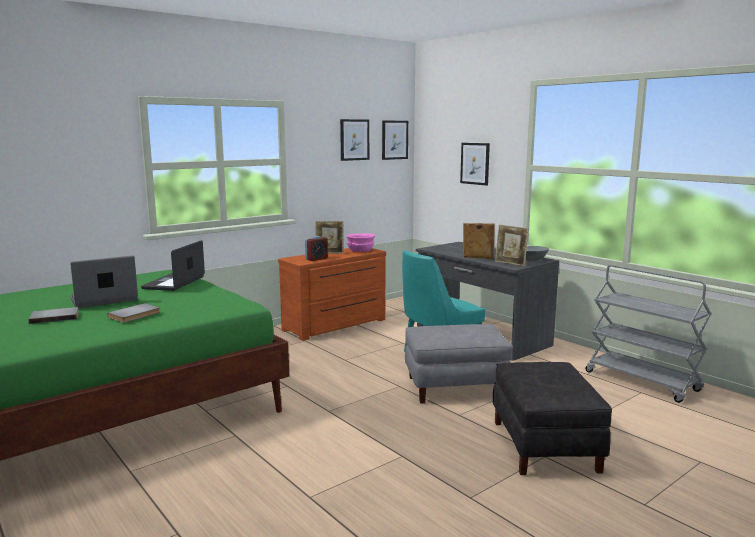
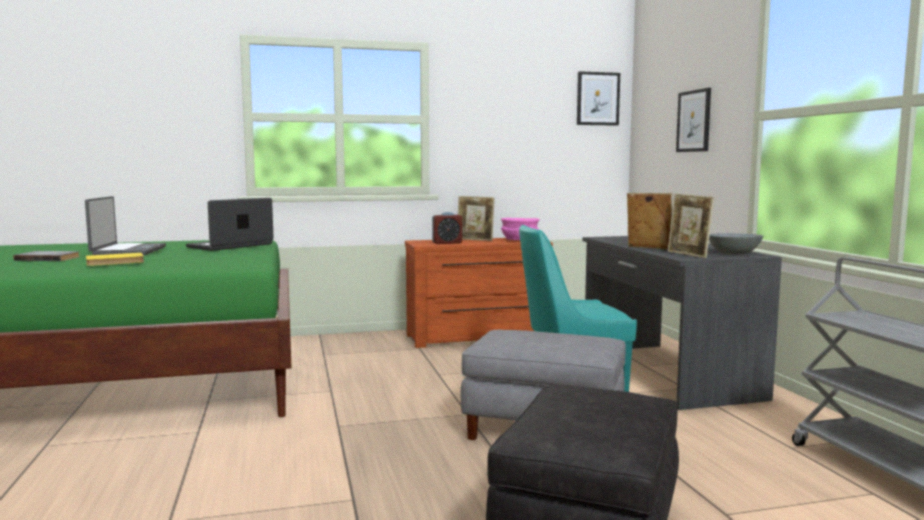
camera: 25 degrees right, 5 degrees down
laptop [70,255,138,308] -> laptop turned 90 degrees clockwise [85,196,166,255]
grey book [107,303,160,322] -> yellow book [86,253,144,266]
picture [340,119,369,161] -> none

